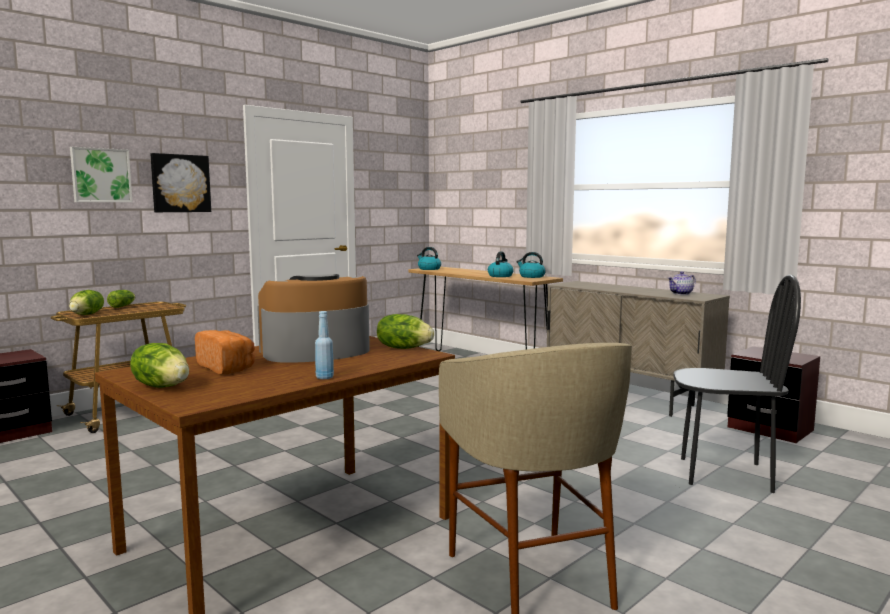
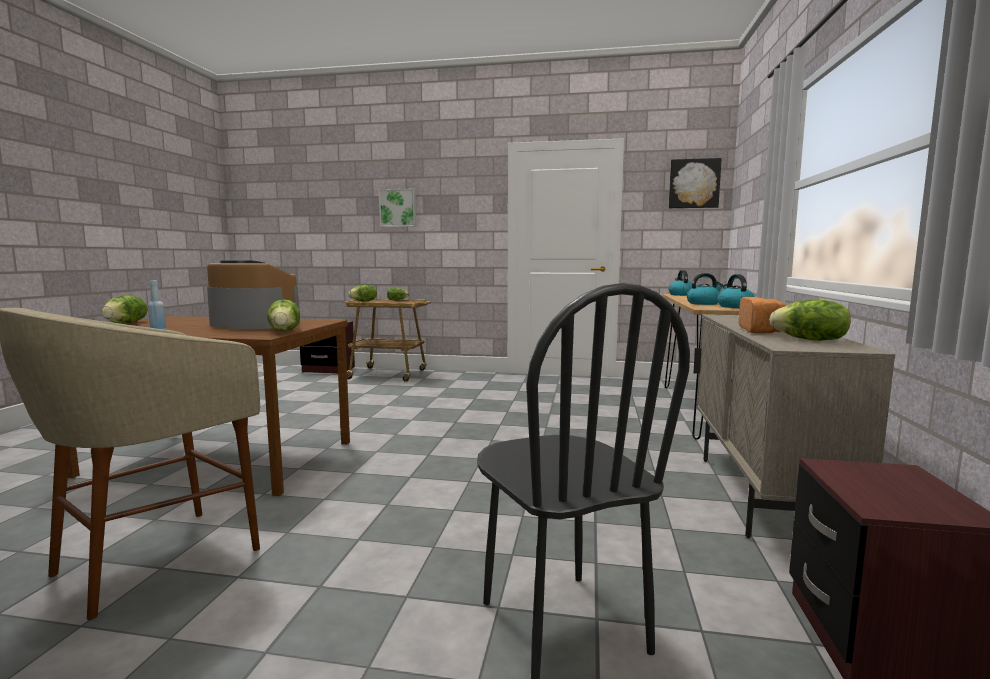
camera: 55 degrees right, 0 degrees up
picture [150,153,211,212] -> picture moved to [669,158,722,208]
bread [195,330,255,375] -> bread moved to [739,297,786,334]
teapot [668,271,696,295] -> lettuce [769,300,851,341]

